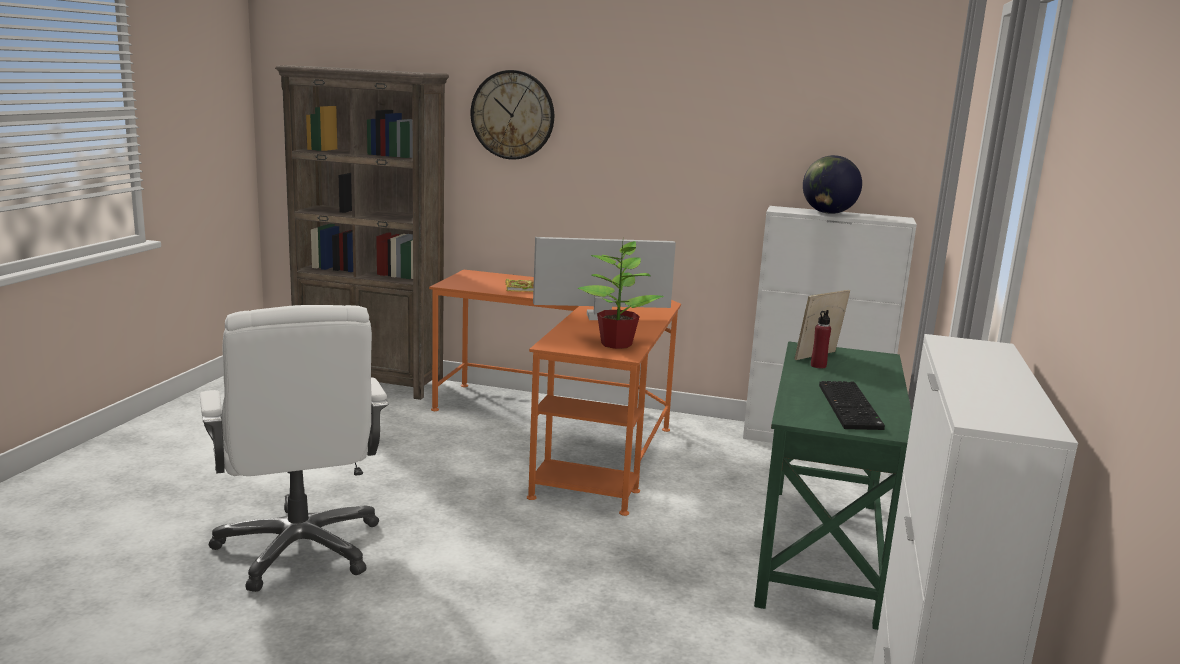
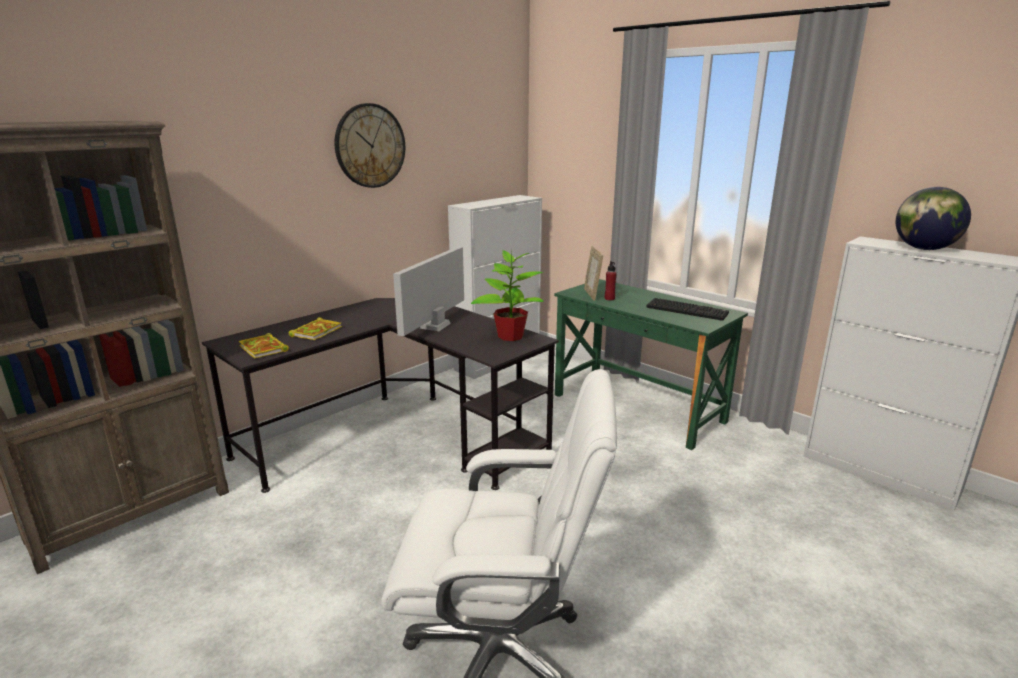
camera: 60 degrees left, 5 degrees up
orange desk [429,270,681,516] -> black desk [202,298,559,493]
wall clock [471,70,554,160] -> wall clock moved to [335,103,405,188]
globe [803,155,862,214] -> globe moved to [896,187,971,250]
none -> book [238,333,289,358]

